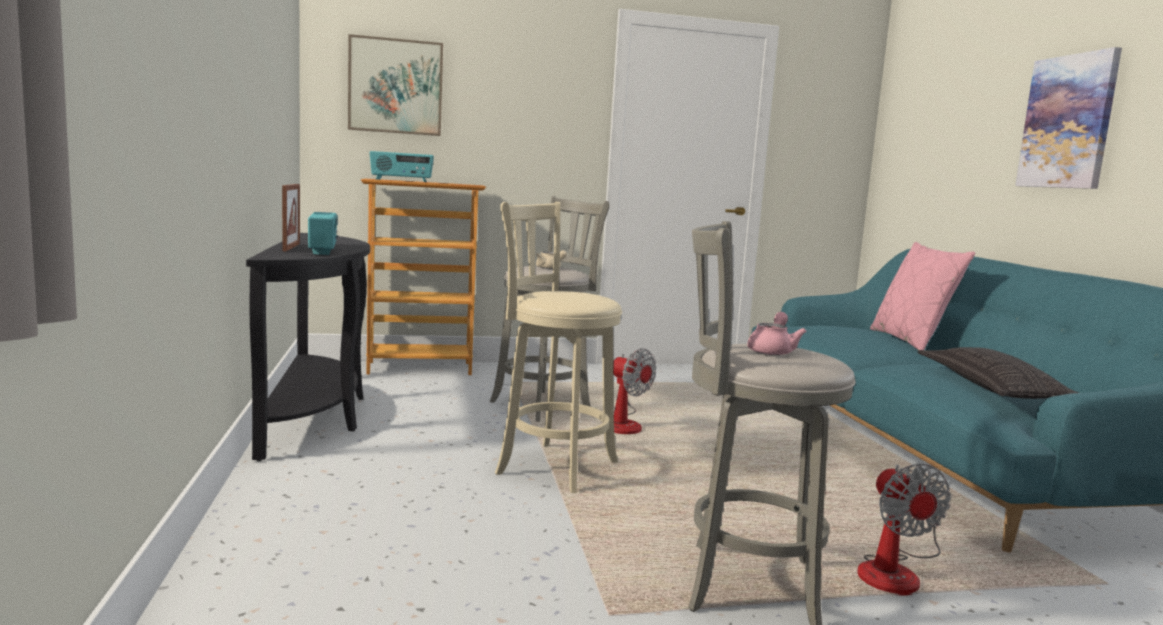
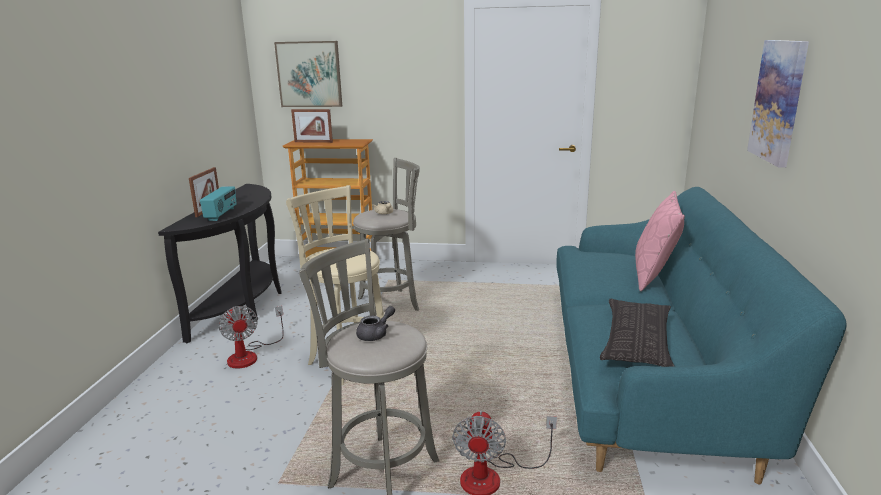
camera: 20 degrees right, 10 degrees up
radio [369,151,434,182] -> picture frame [291,109,333,143]
fan [613,348,656,434] -> fan moved to [219,306,284,368]
pink teapot [747,312,807,355] -> grey teapot [356,306,395,341]

